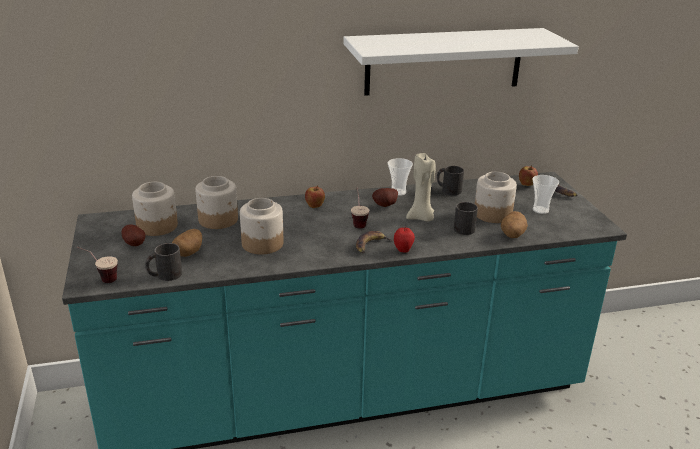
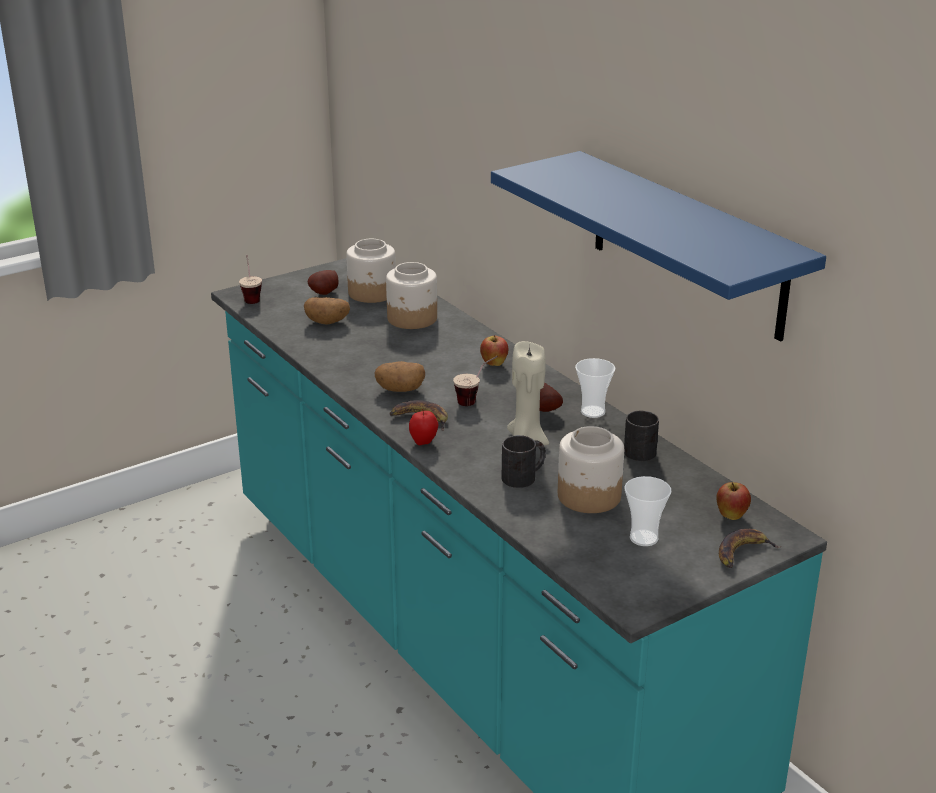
camera: 70 degrees right, 0 degrees up
black mug [145,243,182,281] -> none
jar [240,198,284,254] -> none
white shelf [343,28,579,96] -> blue shelf [491,151,826,341]
potato [501,211,528,238] -> potato moved to [375,361,425,392]

